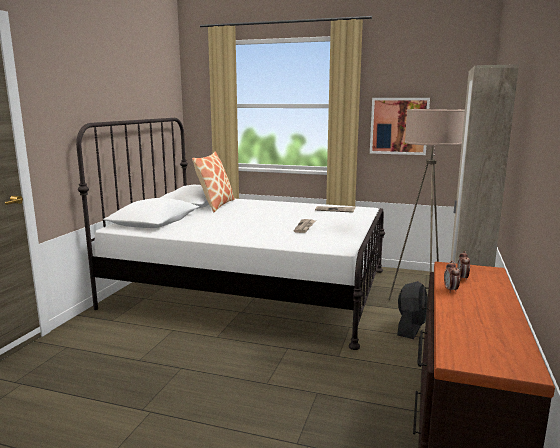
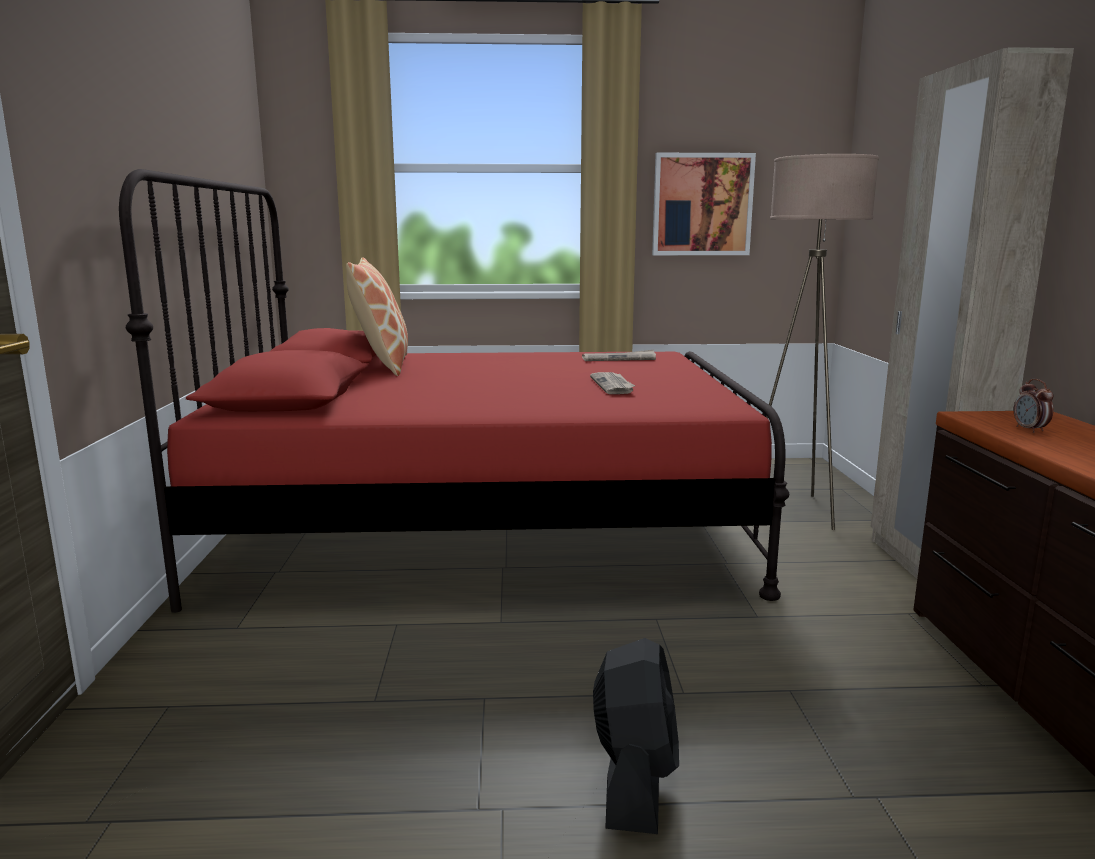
camera: 20 degrees left, 0 degrees up
white bed [76,118,385,350] -> red bed [119,169,790,613]
black fan [397,281,428,339] -> black fan moved to [593,638,679,834]
alarm clock [444,261,460,293] -> none

